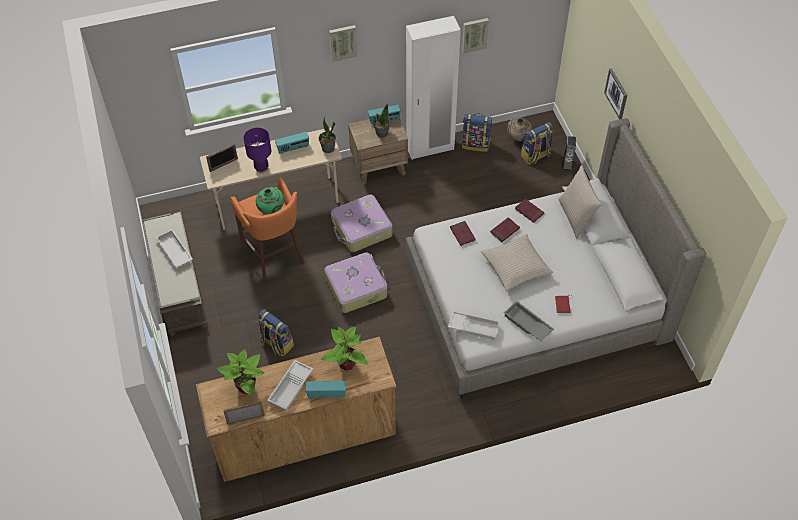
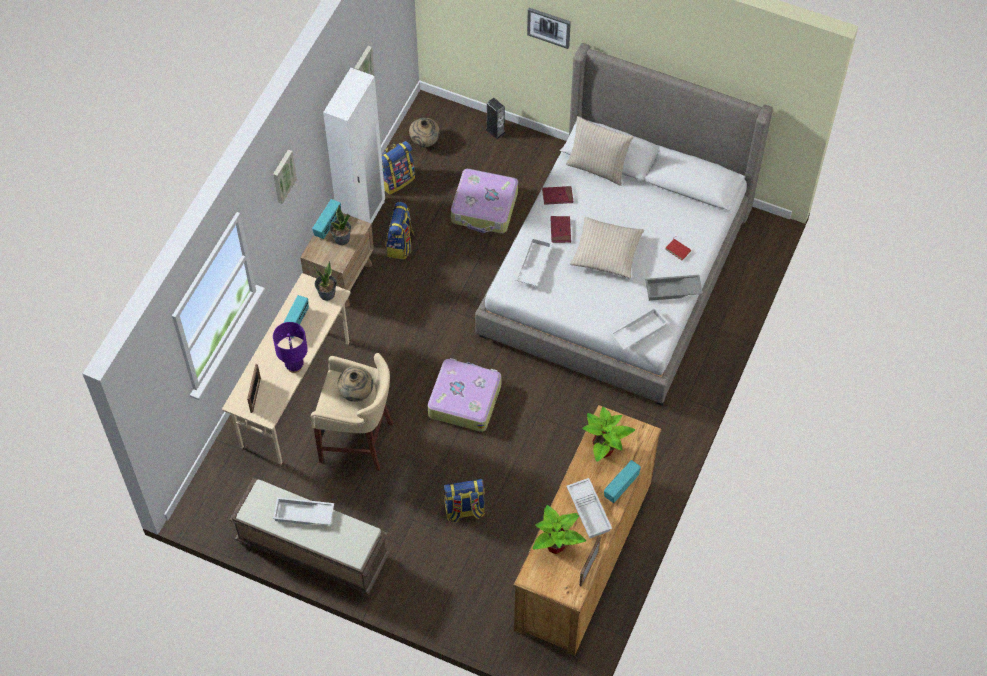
camera: 50 degrees left, 5 degrees up
orange stool [231,178,304,280] -> beige stool [311,353,393,471]
green vase [256,187,284,215] -> beige vase [338,366,374,402]
suitcase [331,194,393,252] -> suitcase moved to [451,169,518,233]
red book [450,221,476,246] -> white tray [515,237,553,286]
backpack [521,122,554,165] -> backpack moved to [385,202,415,259]

